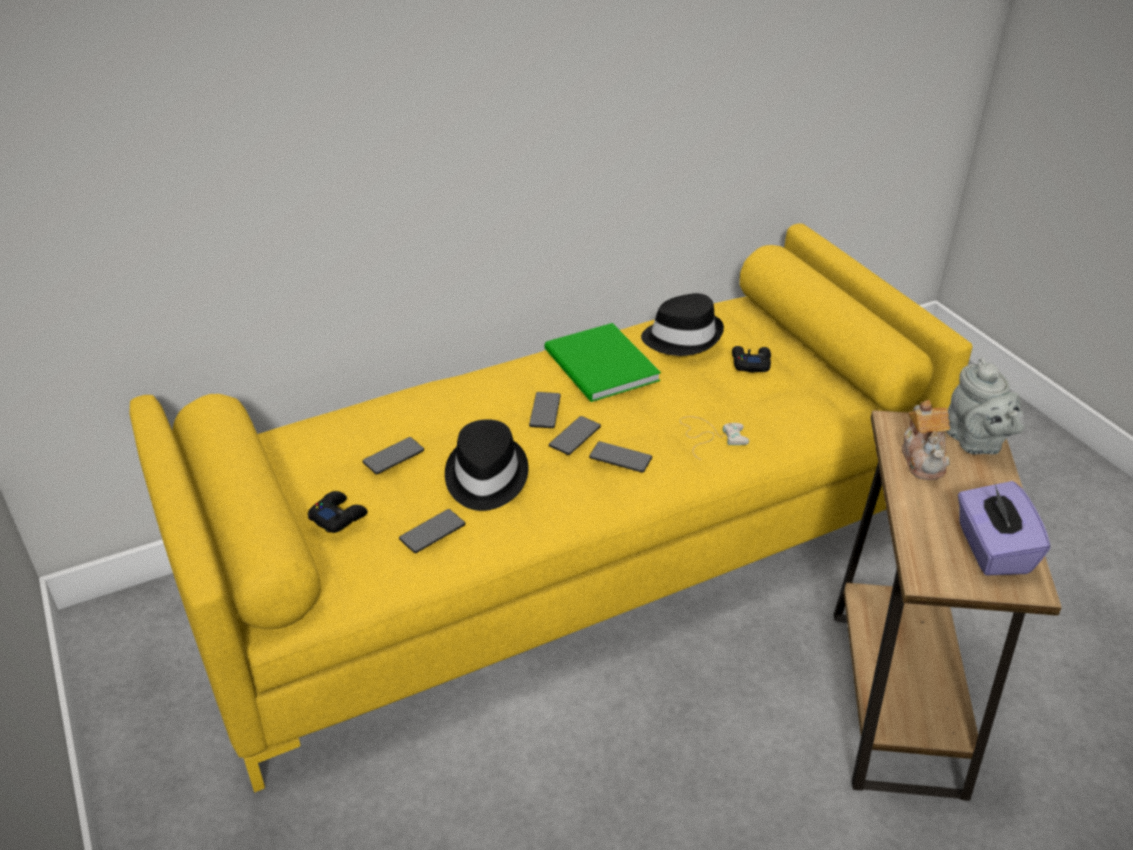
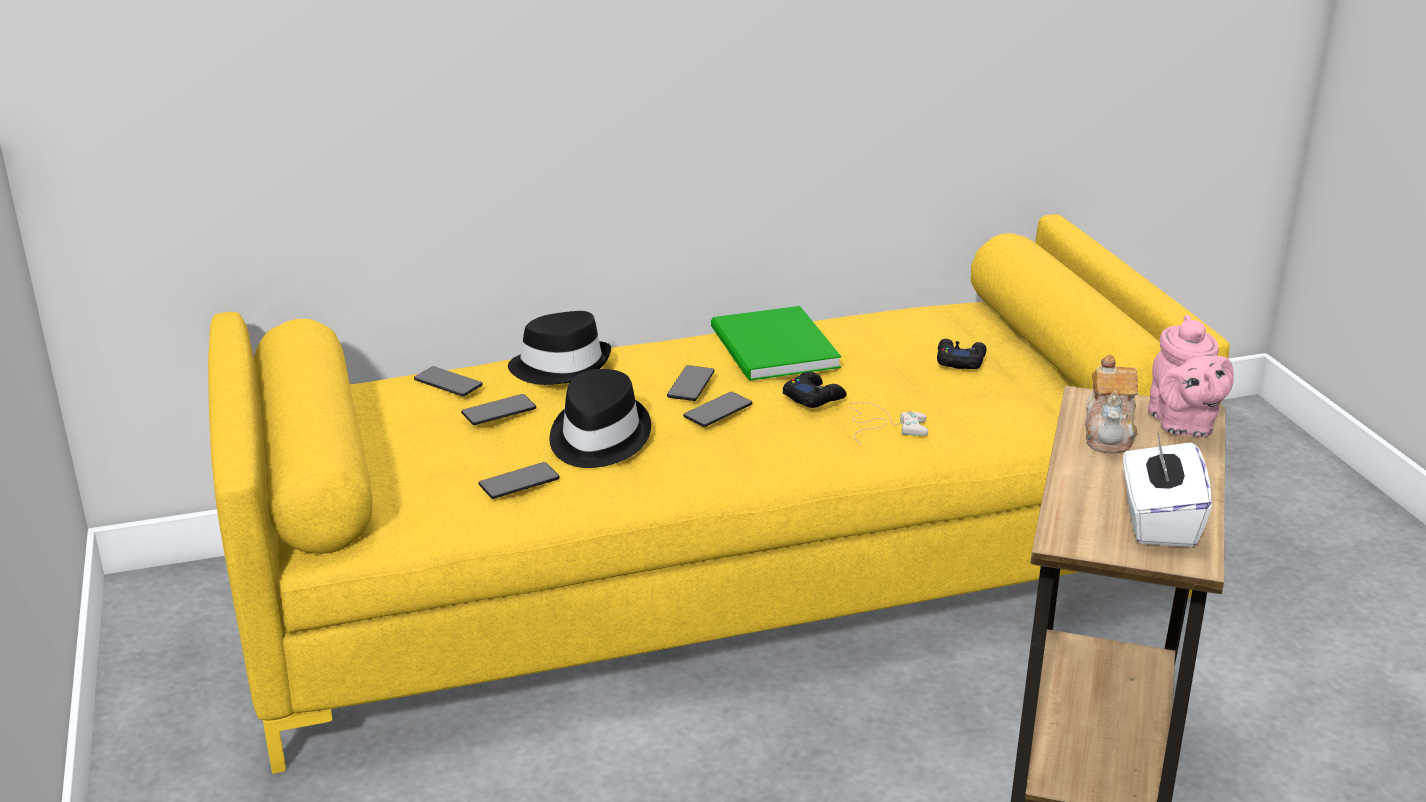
camera: 10 degrees right, 10 degrees down
black game controller [307,491,368,533] -> black game controller moved to [783,372,847,408]
phone [589,441,652,473] -> phone moved to [414,366,483,396]
black hat [641,293,724,356] -> black hat moved to [508,311,611,385]
grey teapot [946,358,1025,454] -> pink teapot [1148,315,1234,437]
purple tissue box [958,481,1050,575] -> white tissue box [1123,431,1212,547]

